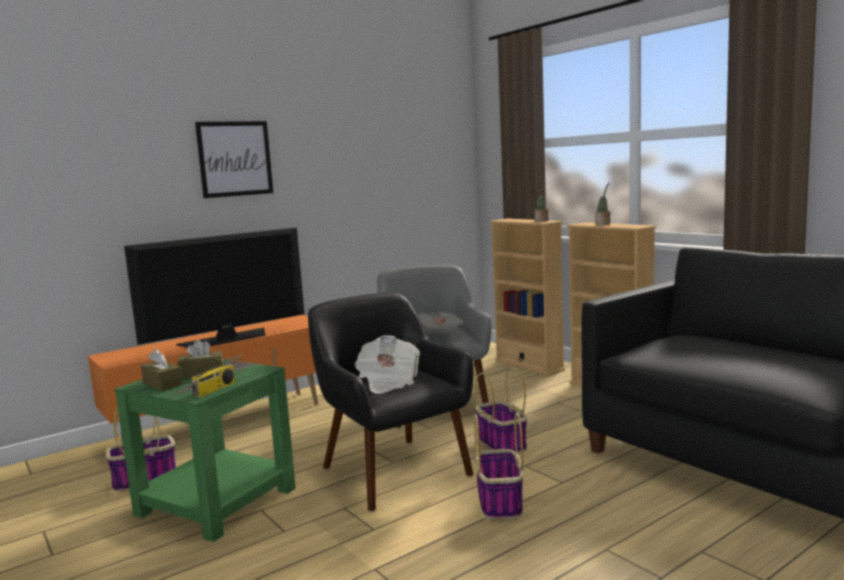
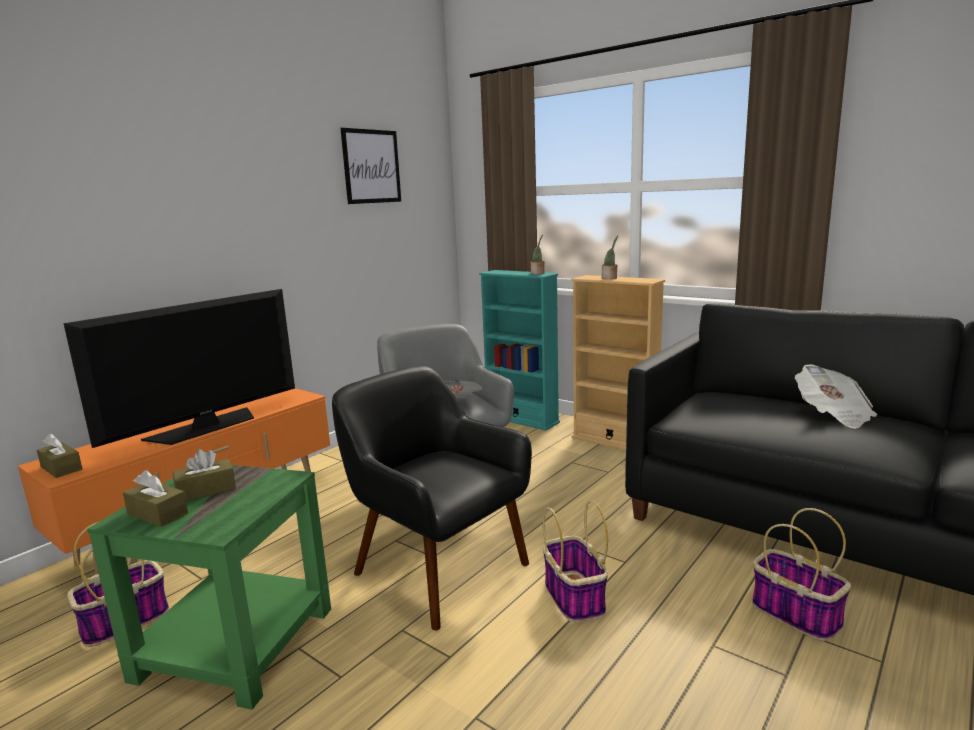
camera: 15 degrees left, 5 degrees up
radio [191,347,235,397] -> none
picture [195,121,273,198] -> picture moved to [340,128,401,204]
newspaper [355,335,420,394] -> newspaper moved to [795,364,877,429]
basket [475,367,527,453] -> basket moved to [752,508,851,641]
beige bookcase [490,219,565,376] -> turquoise bookcase [479,270,560,431]
none -> brown tissue box [37,434,82,478]

